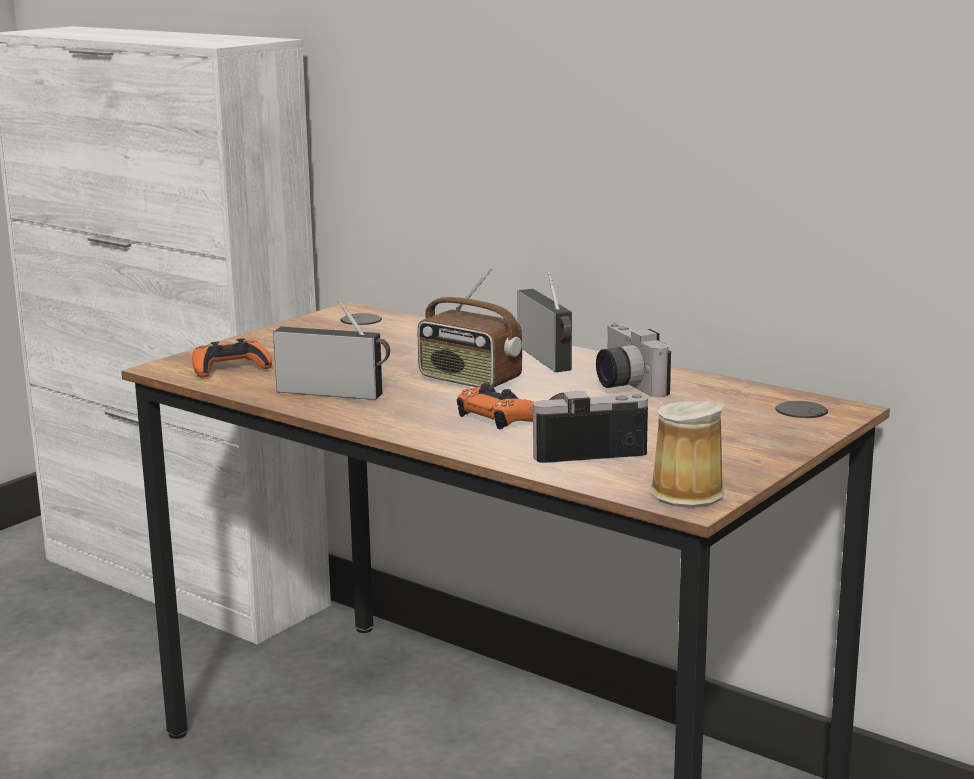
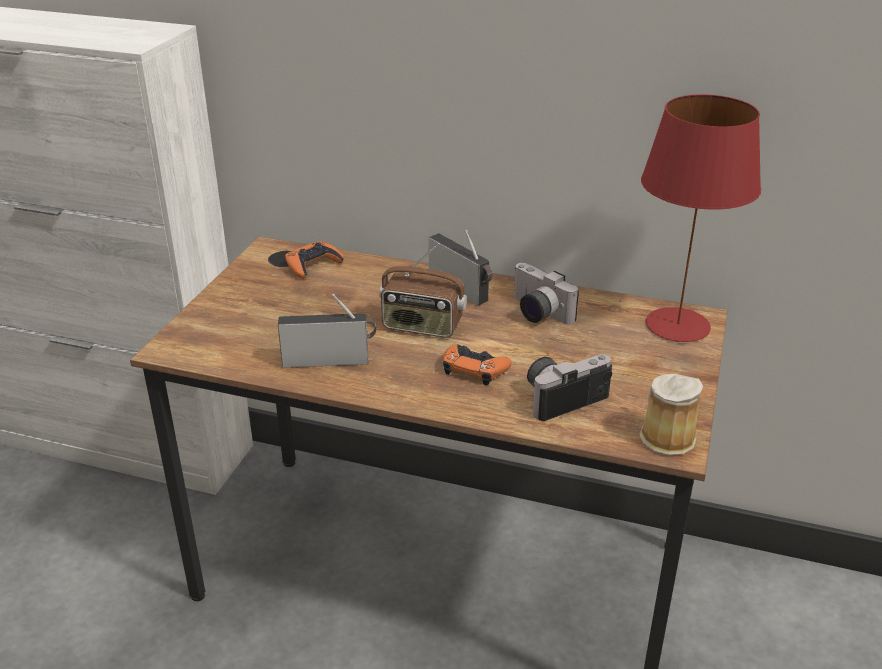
camera: 20 degrees left, 15 degrees up
orange game controller [192,338,272,378] -> orange game controller moved to [285,241,344,279]
none -> red table lamp [641,94,761,342]

